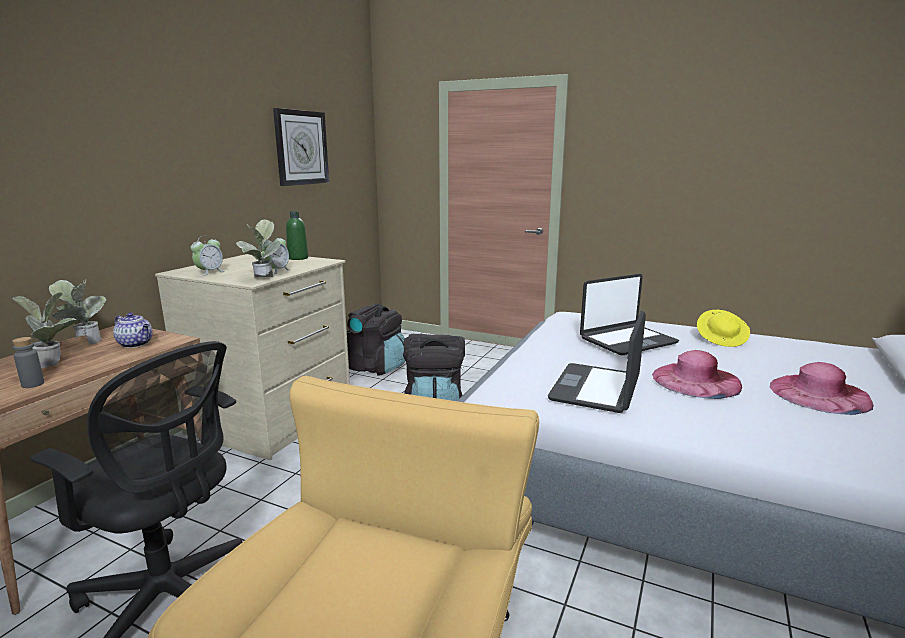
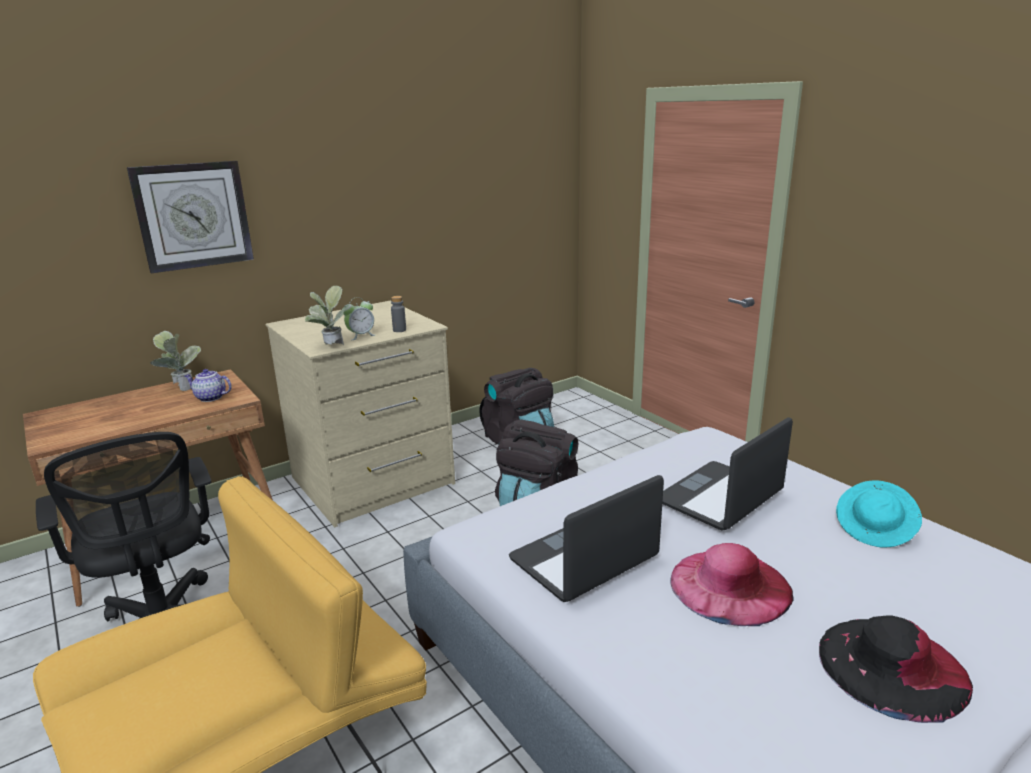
camera: 30 degrees right, 5 degrees up
potted plant [12,293,78,368] -> none
grey bottle [12,337,44,388] -> grey bottle moved to [391,296,406,332]
teapot [113,313,153,348] -> teapot turned 135 degrees clockwise [184,369,232,402]
alarm clock [191,235,225,276] -> none
wall clock [273,108,329,186] -> wall clock moved to [127,161,254,273]
green bottle [286,211,308,260] -> none
laptop [580,274,679,356] -> laptop turned 135 degrees clockwise [662,417,793,530]
yellow hat [697,310,750,347] -> turquoise hat [836,480,922,548]
pink hat [770,362,873,415] -> black hat [819,616,973,723]

